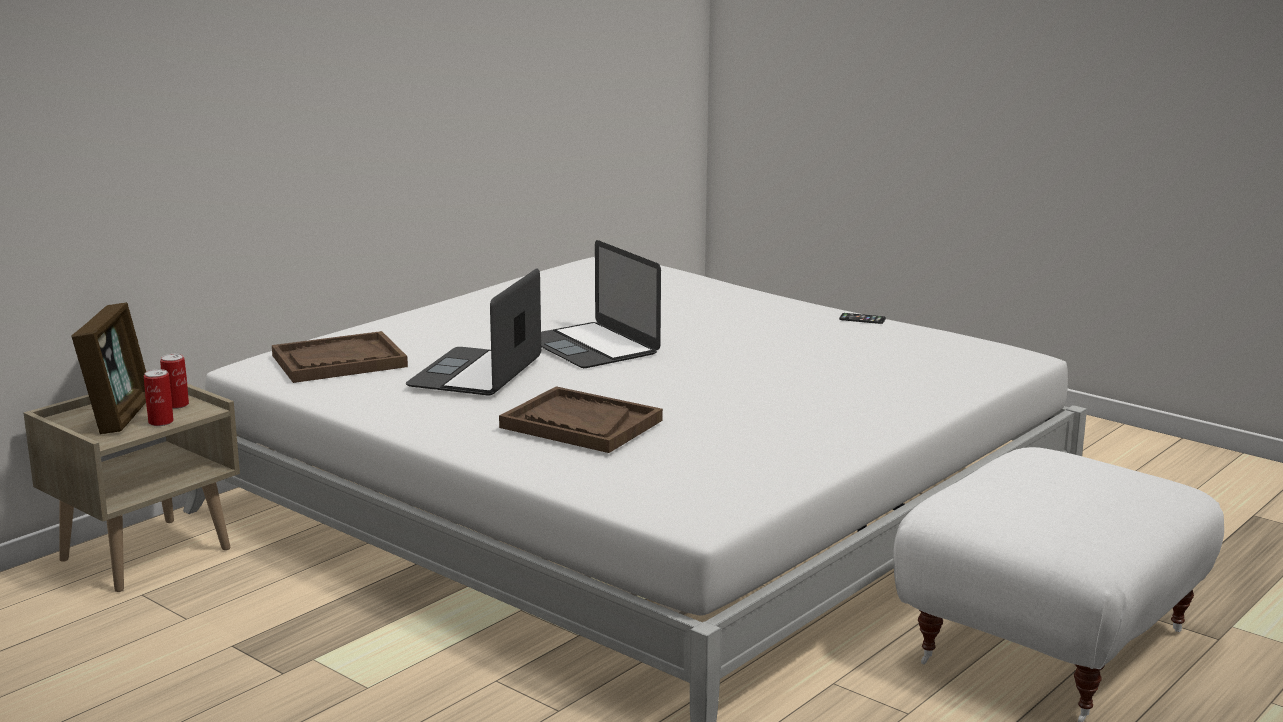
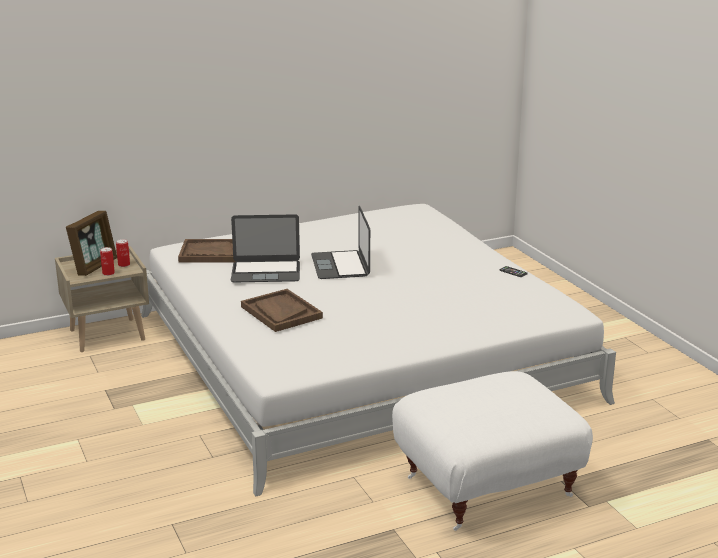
camera: 25 degrees right, 5 degrees up
laptop [406,269,541,395] -> laptop turned 135 degrees counterclockwise [231,214,300,282]

